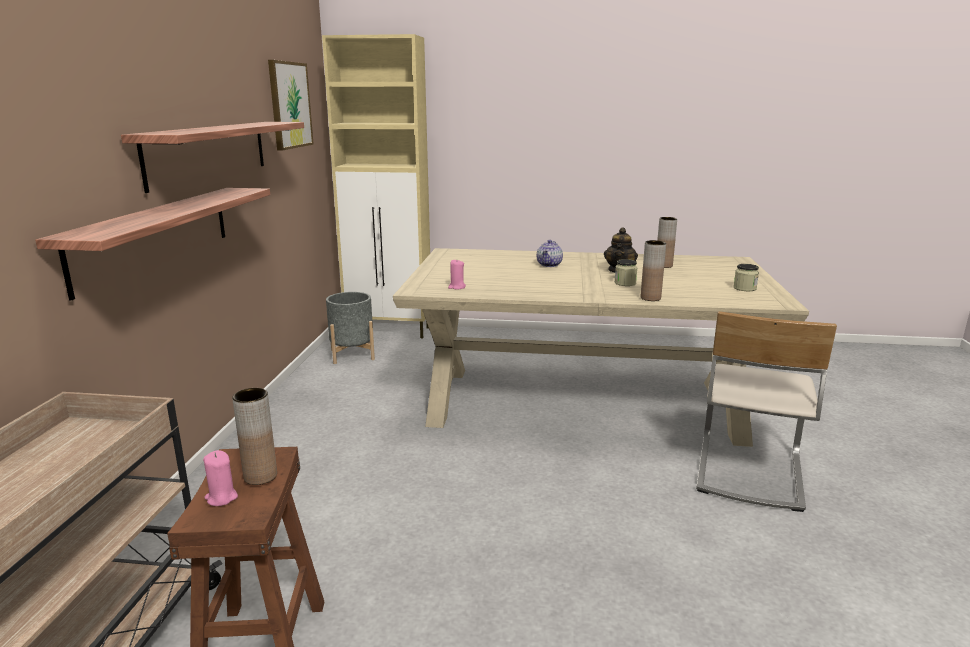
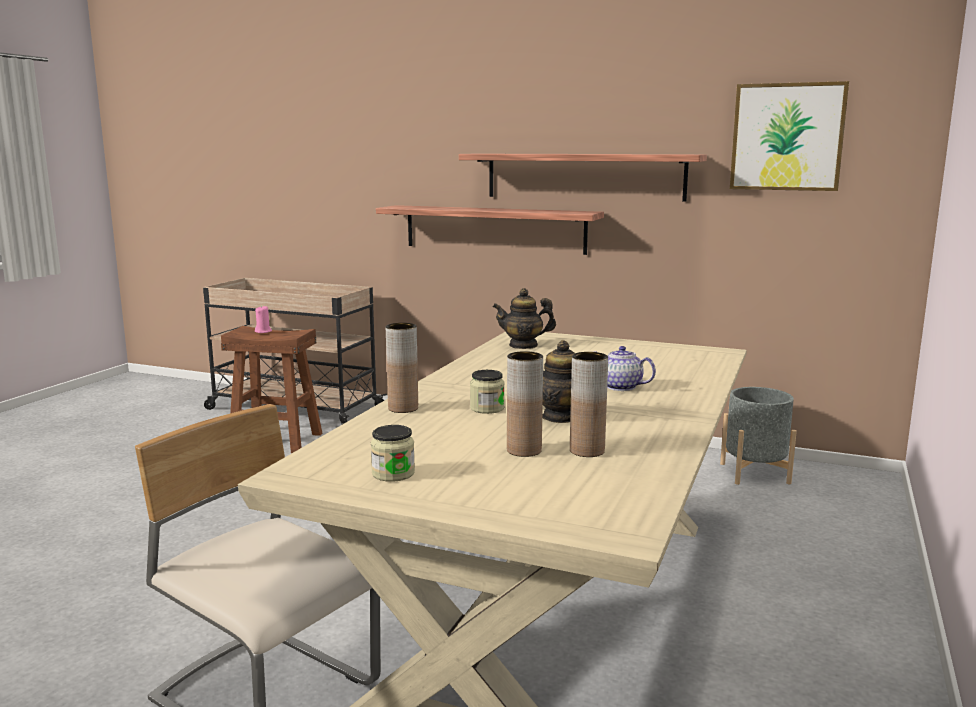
camera: 105 degrees right, 5 degrees down
brown vase [232,388,277,485] -> brown vase moved to [507,351,543,457]
beige cabinet [322,34,430,338] -> none
pink candle [448,260,466,289] -> teapot [493,288,556,349]

